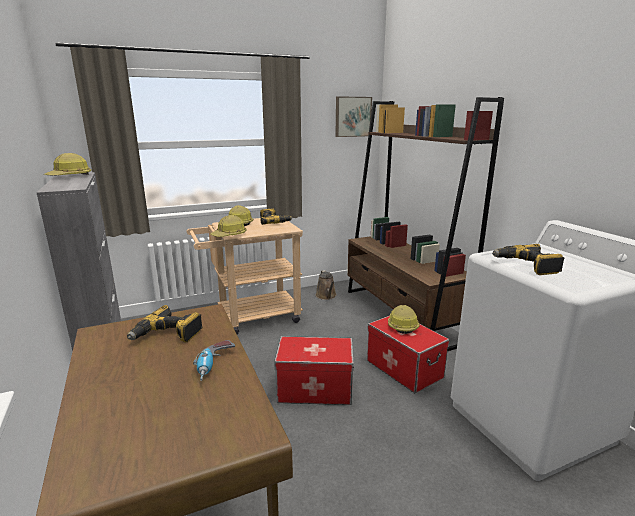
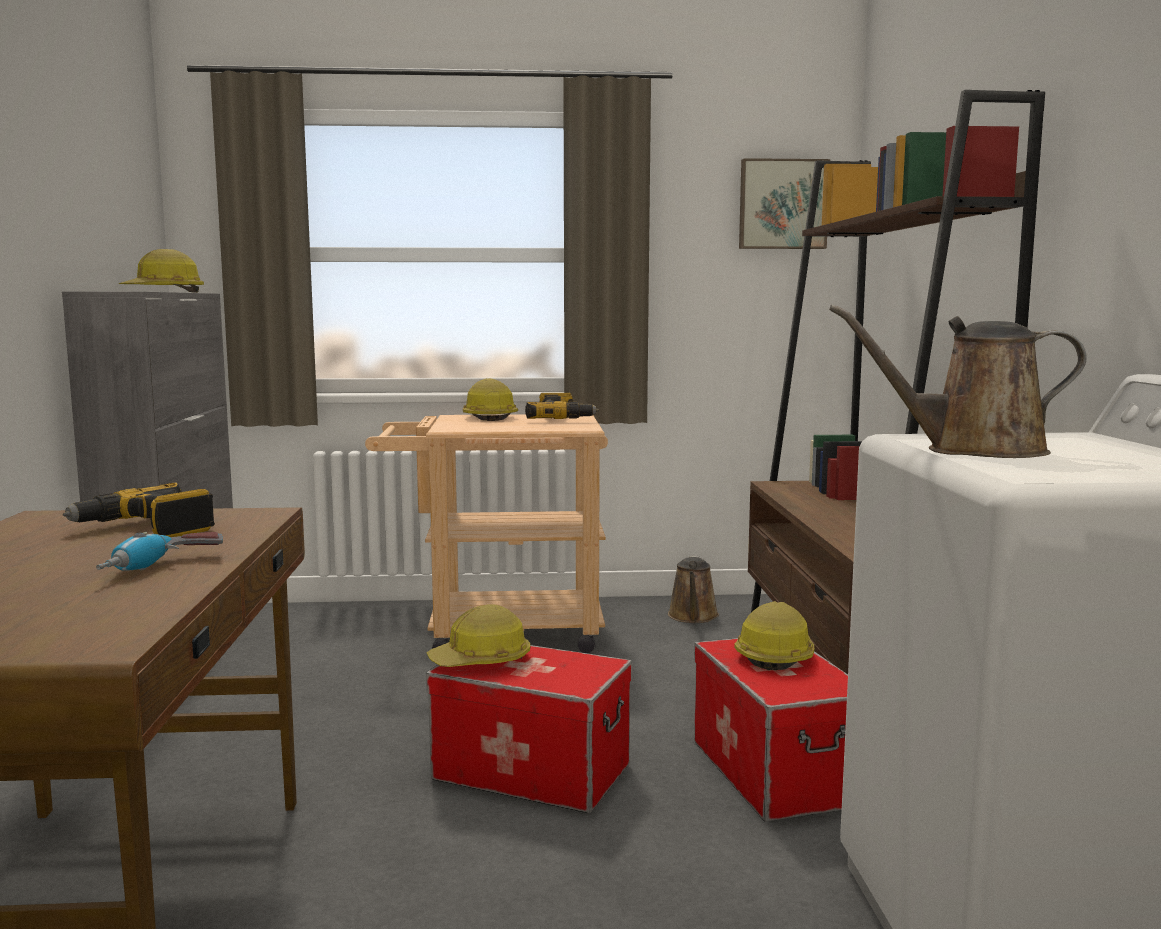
camera: 20 degrees right, 10 degrees down
hard hat [210,215,246,237] -> hard hat moved to [427,604,530,667]
power drill [492,244,565,275] -> brown watering can [829,305,1087,458]

